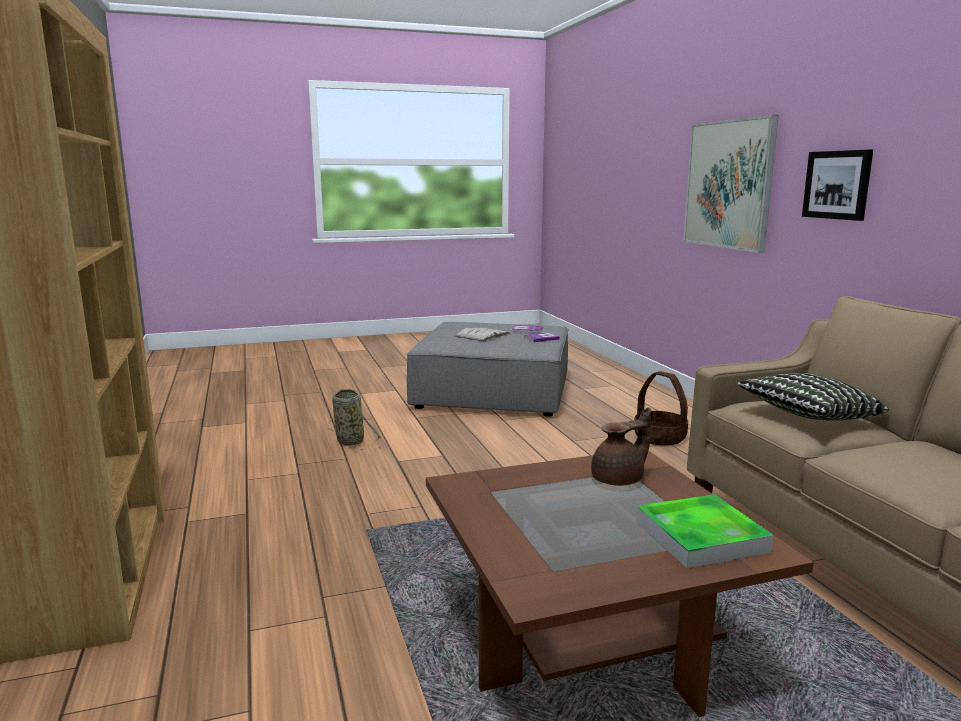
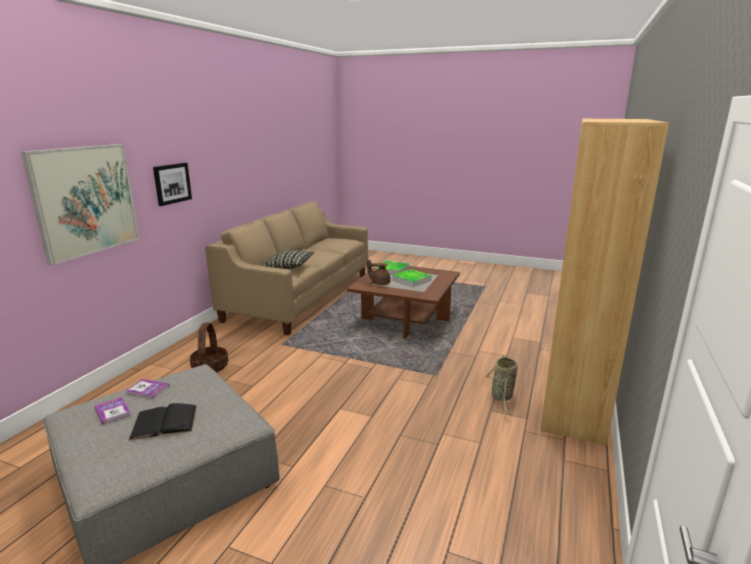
camera: 140 degrees left, 5 degrees up
basket [328,389,381,450] -> basket moved to [486,355,518,415]
white book [455,327,510,341] -> black book [129,403,197,440]
none -> tray [392,269,432,287]

